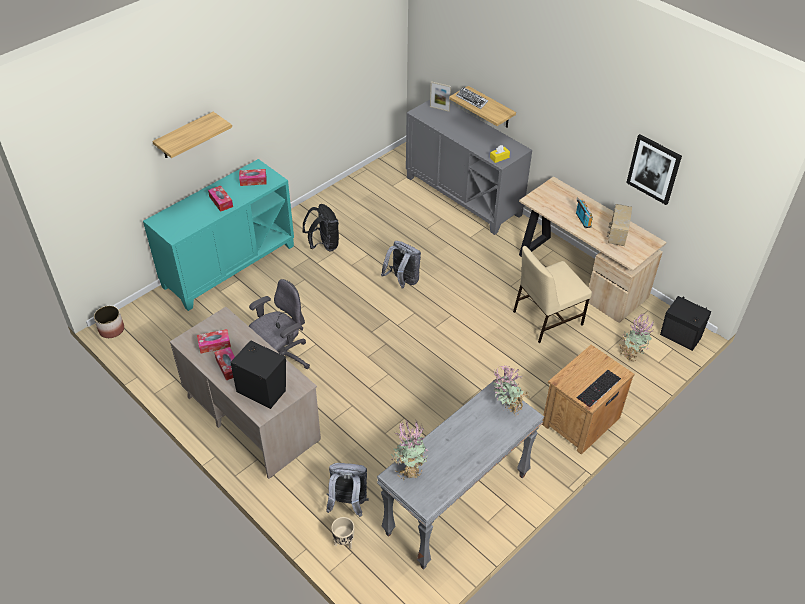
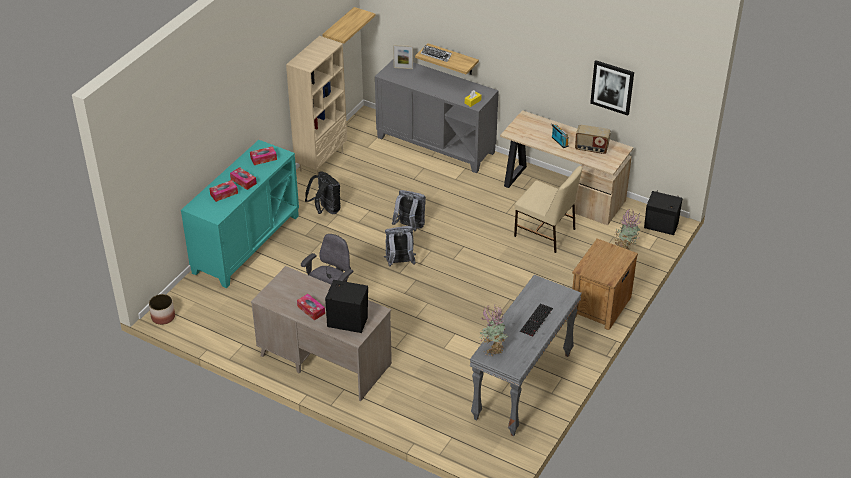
camera: 15 degrees left, 5 degrees down
shelf [152,112,232,158] -> shelf moved to [322,7,375,44]
tissue box [197,329,231,354] -> tissue box moved to [209,180,238,202]
grey backpack [326,463,369,517] -> grey backpack moved to [384,226,416,267]
beige planter [331,517,354,549] -> none
potted plant [492,365,529,417] -> none
beige chair [513,246,592,343] -> beige chair turned 105 degrees counterclockwise [514,166,582,253]
keyboard [577,370,621,407] -> keyboard moved to [520,304,553,337]
radio [607,204,632,246] -> radio turned 75 degrees counterclockwise [575,125,611,154]
none -> beige bookcase [286,36,347,175]

